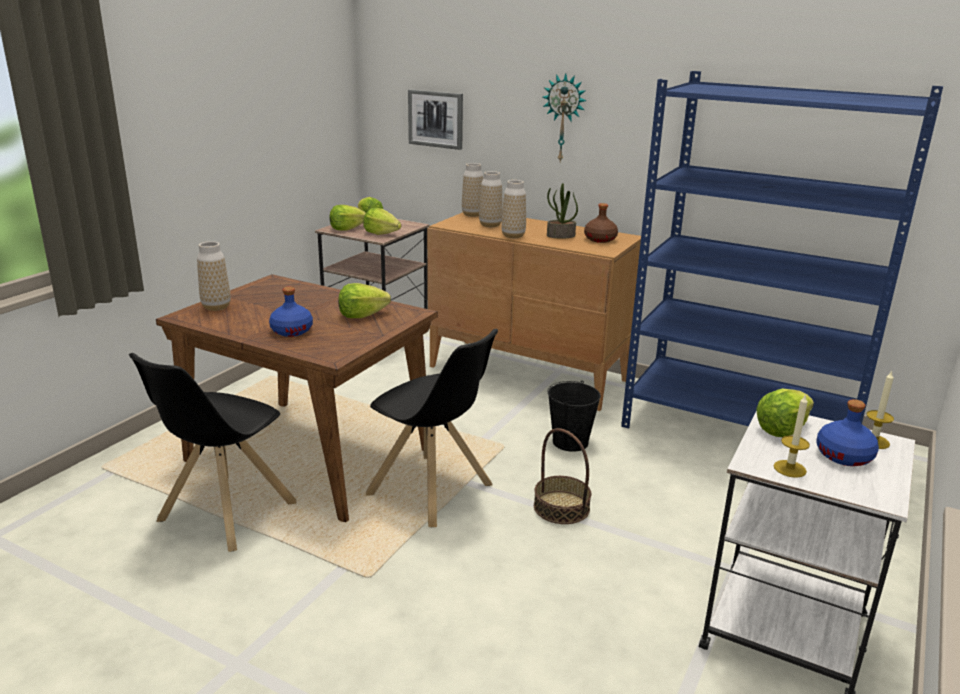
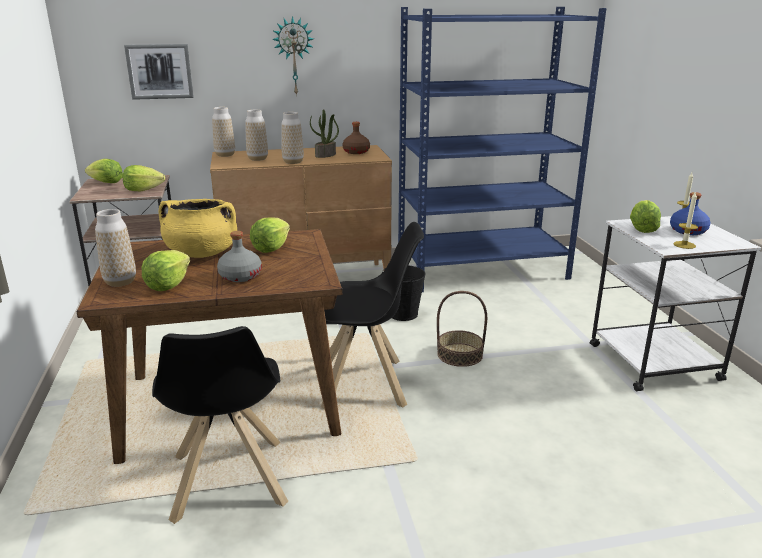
camera: 40 degrees left, 0 degrees up
blue bottle [269,287,313,337] -> grey bottle [217,231,262,282]
lettuce [330,205,366,230] -> lettuce moved to [142,250,190,291]
none -> yellow cooking pot [159,199,237,258]

